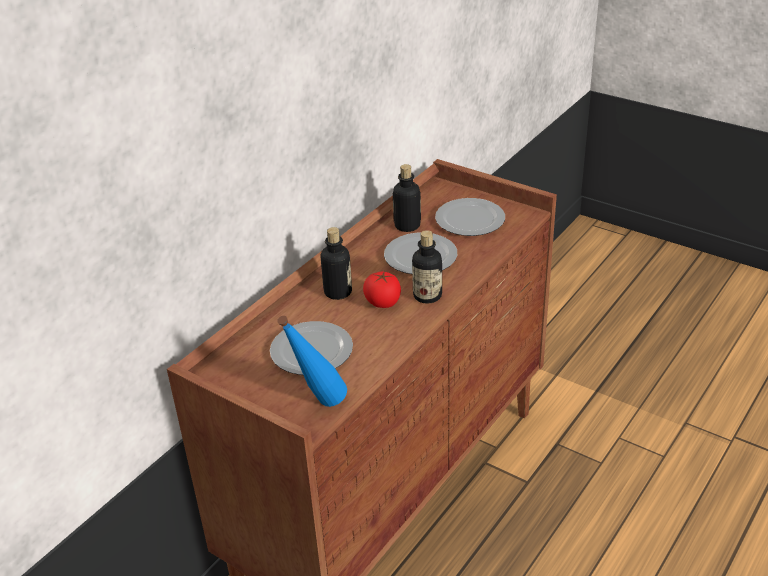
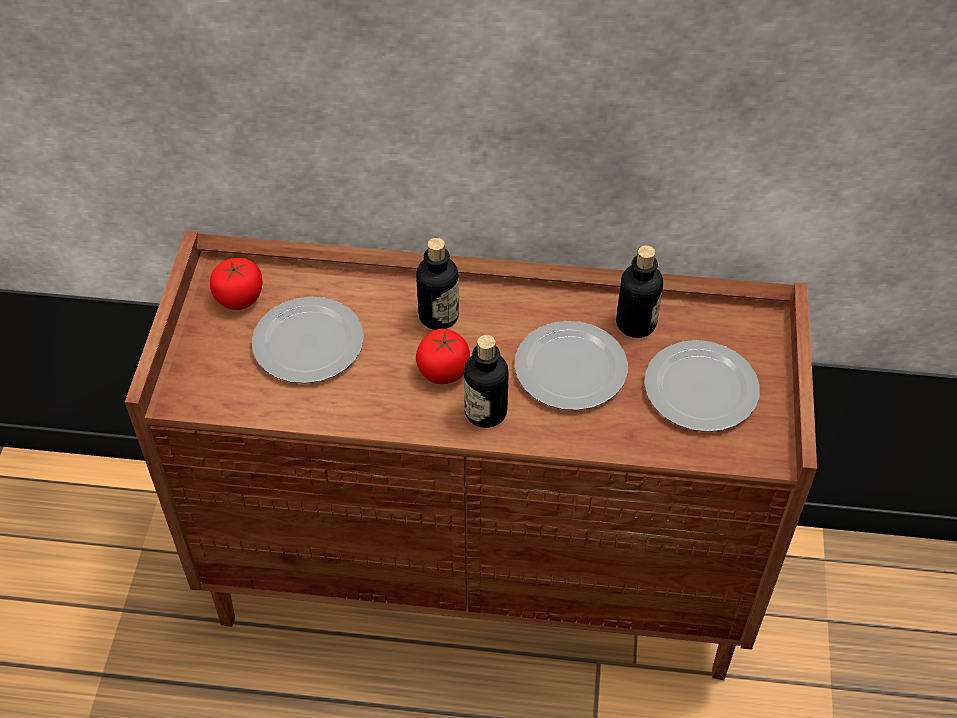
camera: 60 degrees right, 15 degrees up
blue bottle [277,316,347,407] -> none
none -> tomato [210,258,262,310]

